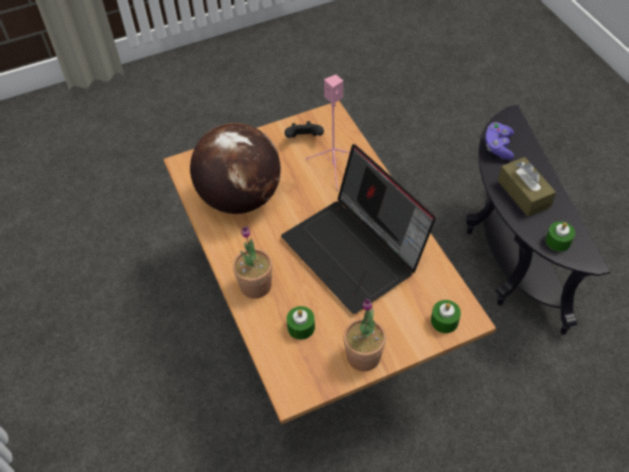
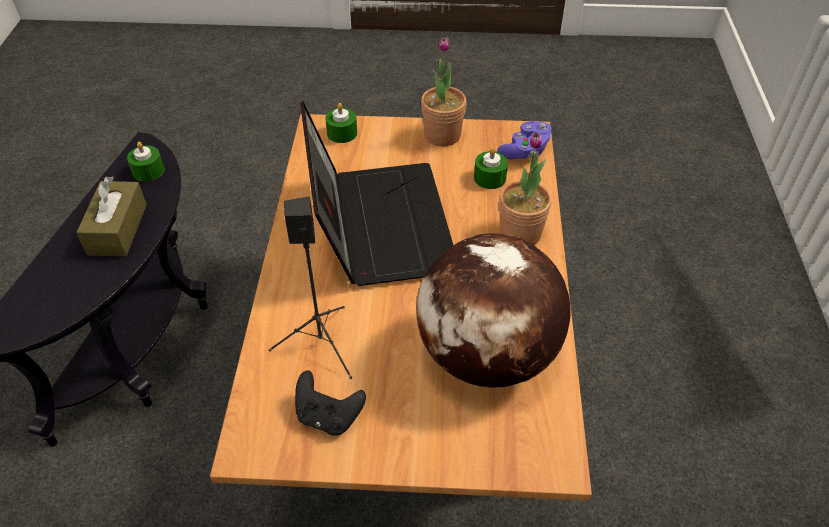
camera: 155 degrees left, 5 degrees down
pink speaker [305,74,350,191] -> black speaker [269,196,352,379]
purple game controller [485,122,514,160] -> purple game controller moved to [497,121,552,159]

